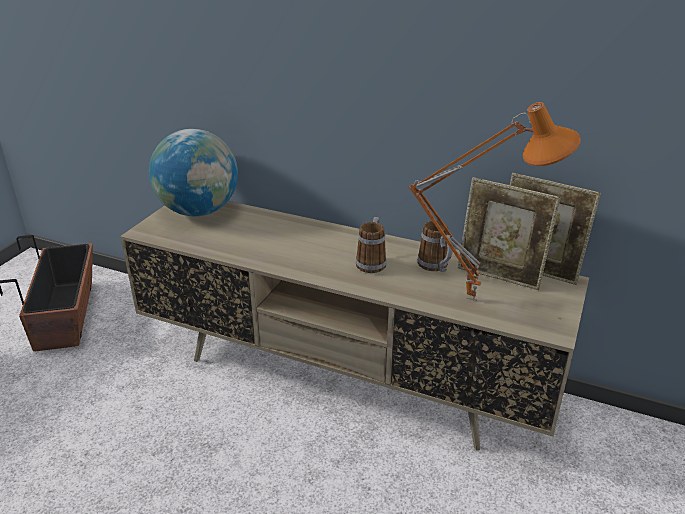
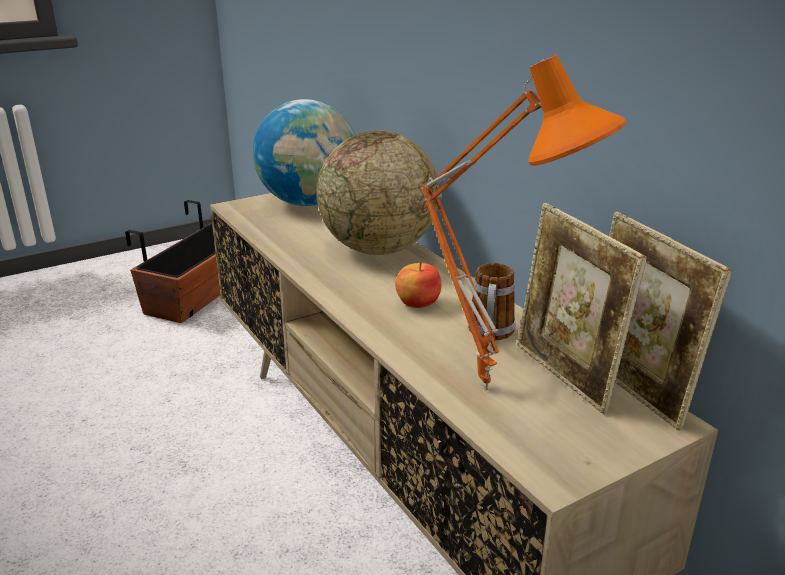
camera: 35 degrees right, 5 degrees down
mug [356,217,387,273] -> apple [395,261,442,308]
none -> globe [317,130,439,255]

